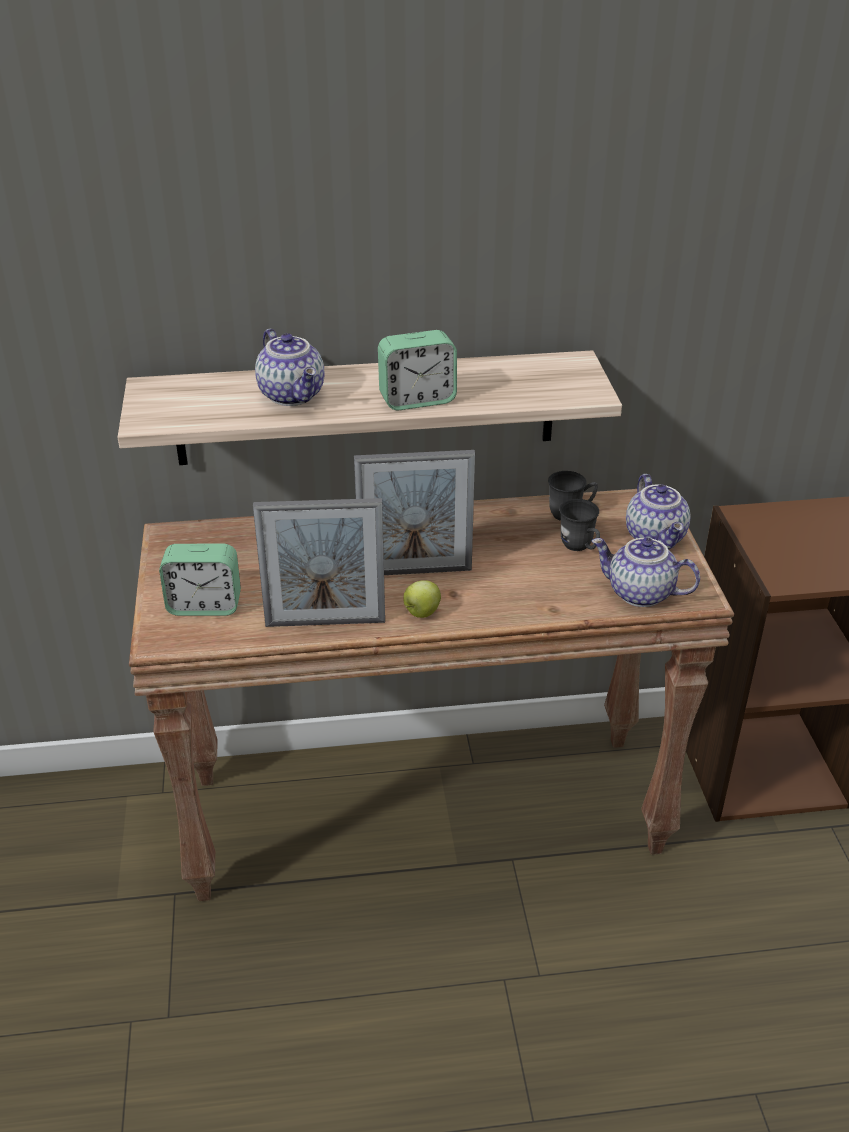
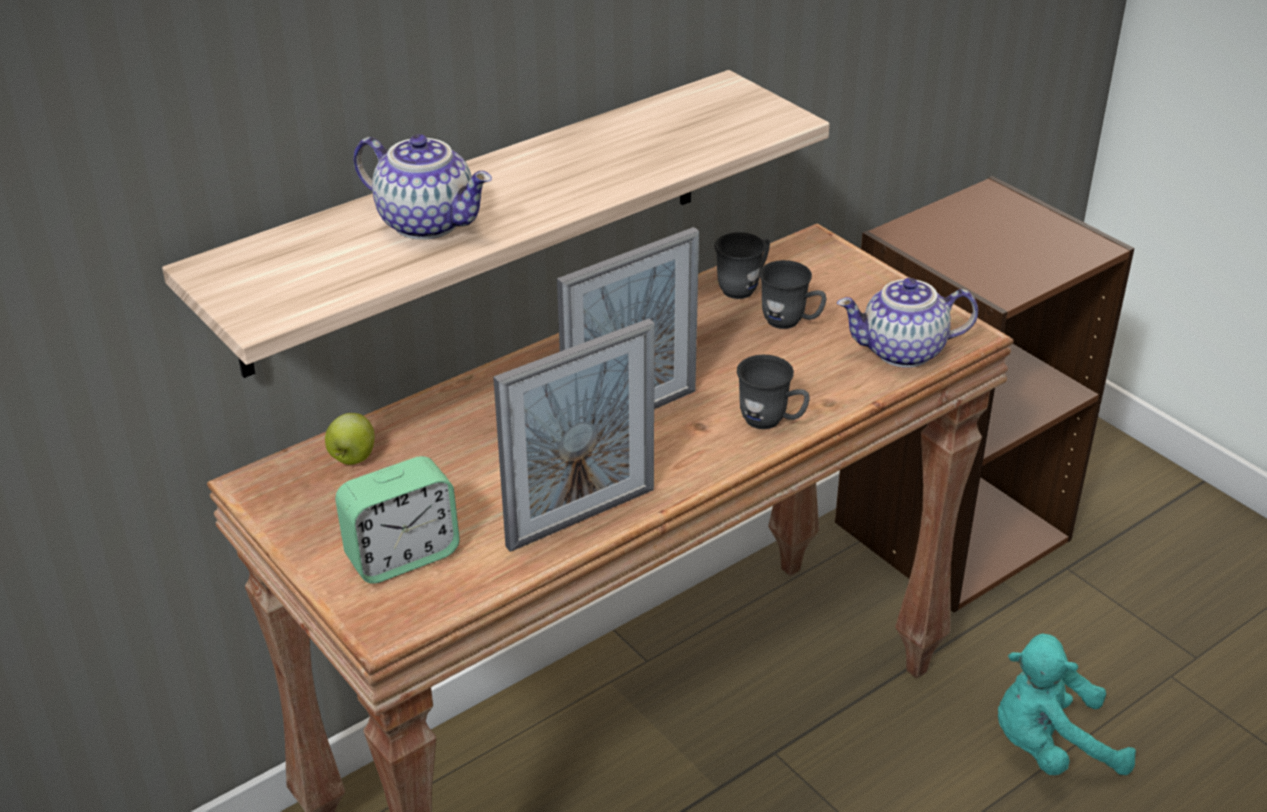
camera: 30 degrees left, 0 degrees up
alarm clock [378,330,457,411] -> none
apple [403,580,441,618] -> apple moved to [325,413,375,465]
teapot [626,474,691,550] -> none
none -> grey mug [737,355,810,429]
none -> turquoise plush toy [998,633,1136,775]

